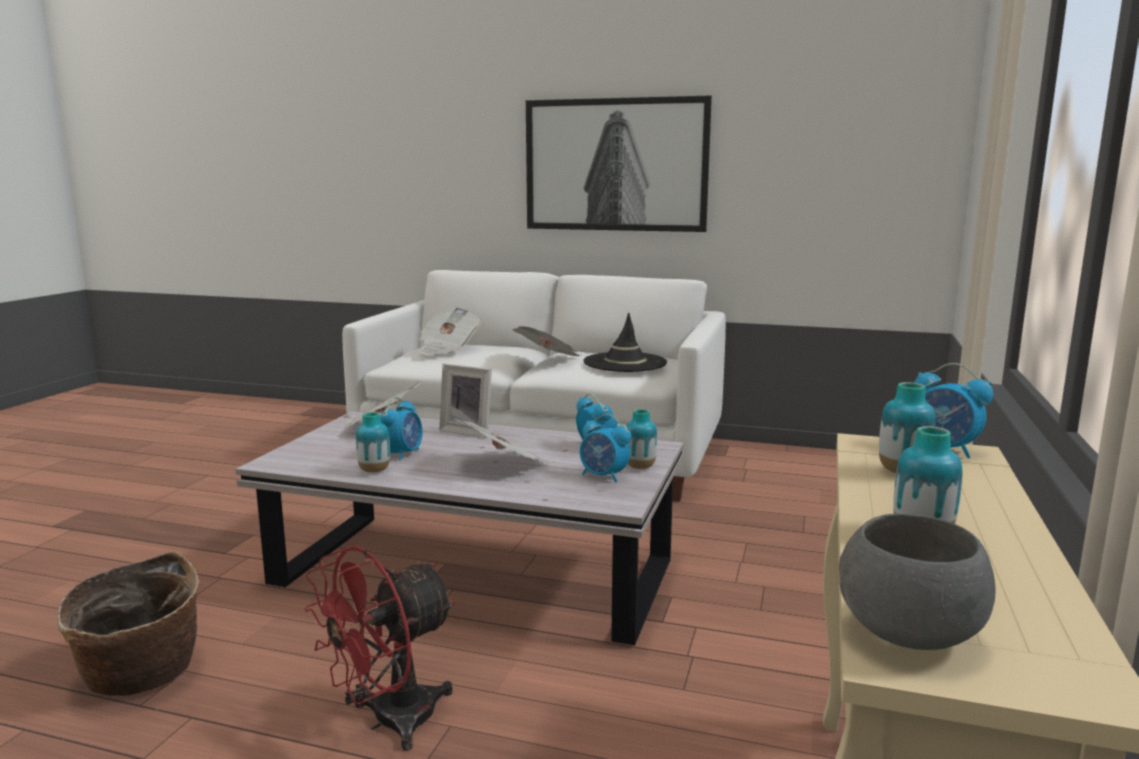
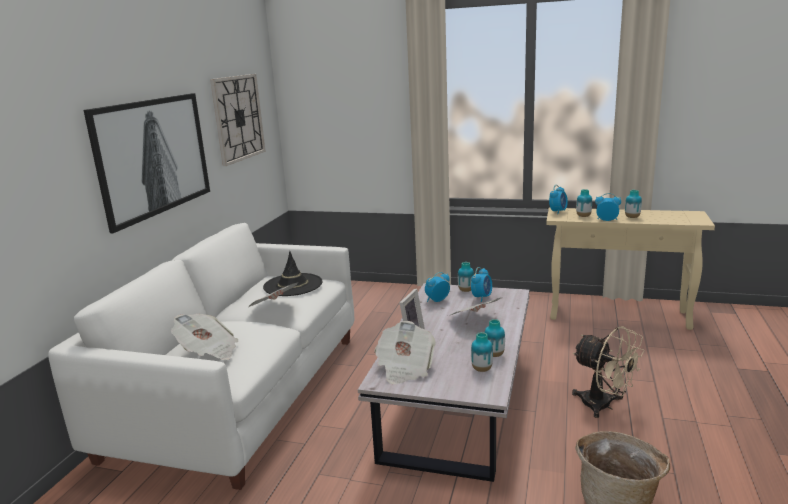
camera: 90 degrees left, 5 degrees up
red fan [304,546,455,751] -> beige fan [572,326,644,418]
alarm clock [380,397,423,461] -> alarm clock moved to [595,193,621,221]
grey bowl [839,513,996,650] -> none
none -> wall clock [210,74,266,166]
none -> vase [471,332,493,372]

